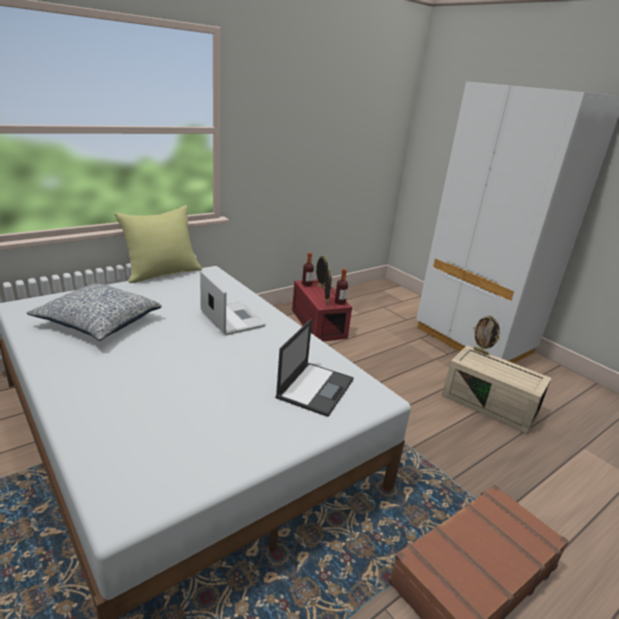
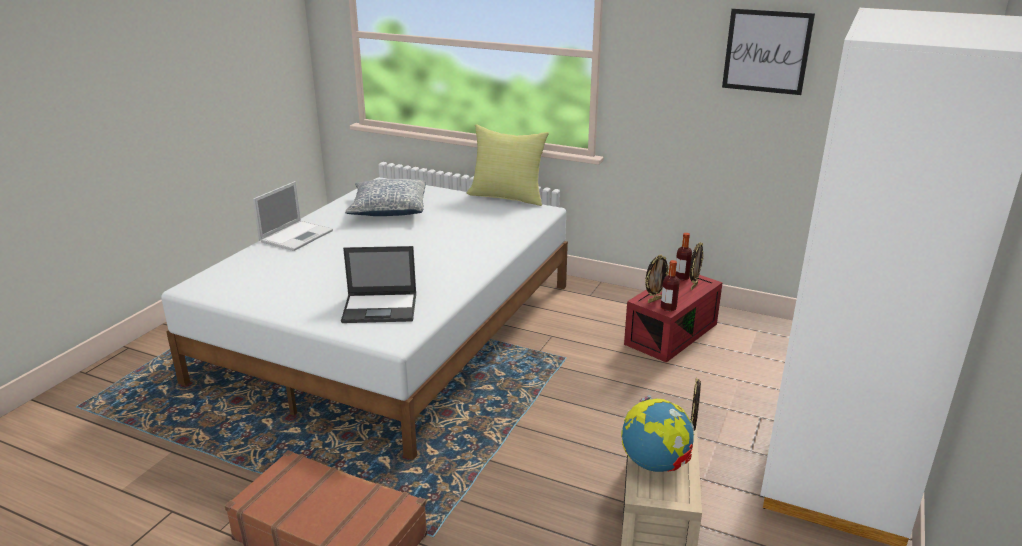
camera: 65 degrees right, 0 degrees up
laptop [200,270,266,335] -> laptop moved to [253,181,333,251]
none -> globe [621,395,694,472]
none -> picture [722,8,815,95]

